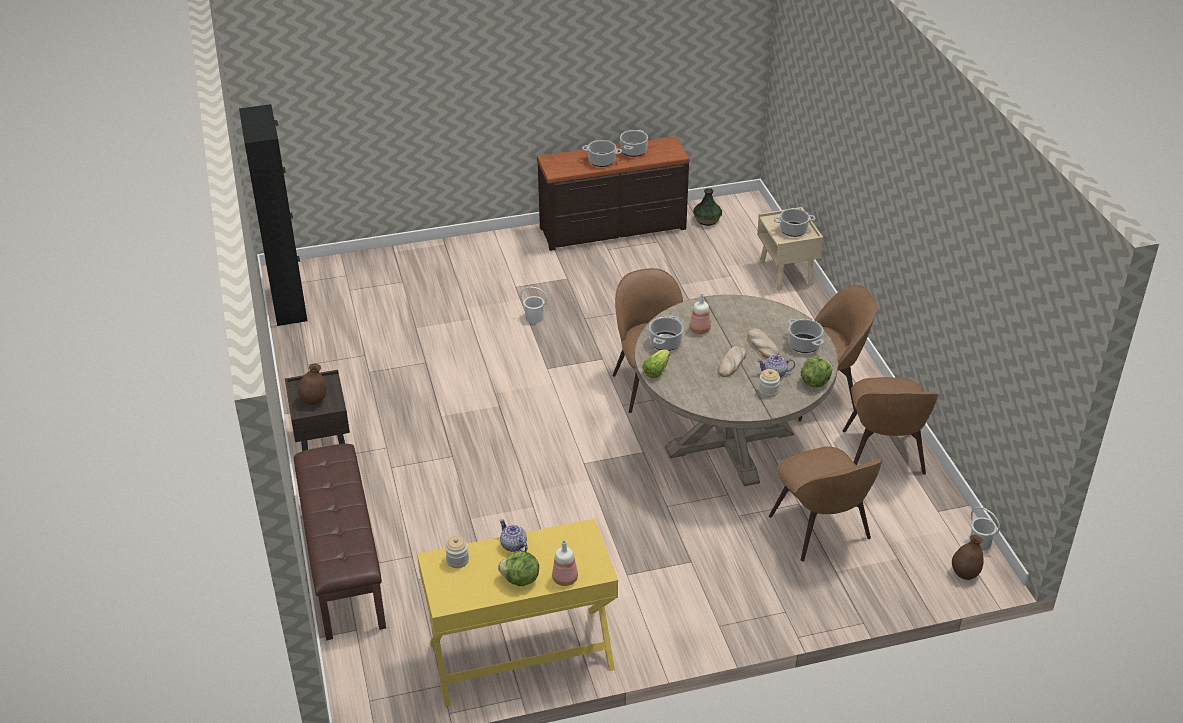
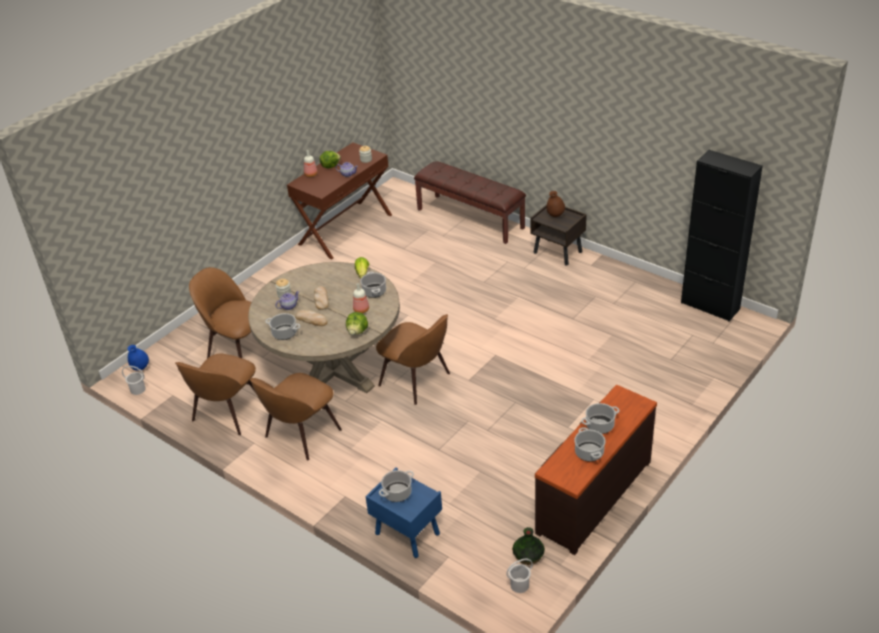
camera: 145 degrees right, 0 degrees up
yellow console table [417,519,618,707] -> brown console table [287,142,392,259]
white bucket [520,286,547,323] -> white bucket moved to [506,559,533,593]
beige nightstand [757,207,823,291] -> blue nightstand [366,467,442,558]
lettuce [801,358,833,387] -> lettuce moved to [346,312,368,335]
brown chair [843,377,938,474] -> brown chair turned 120 degrees counterclockwise [175,354,256,435]
brown vase [952,535,984,580] -> blue vase [127,345,149,371]

